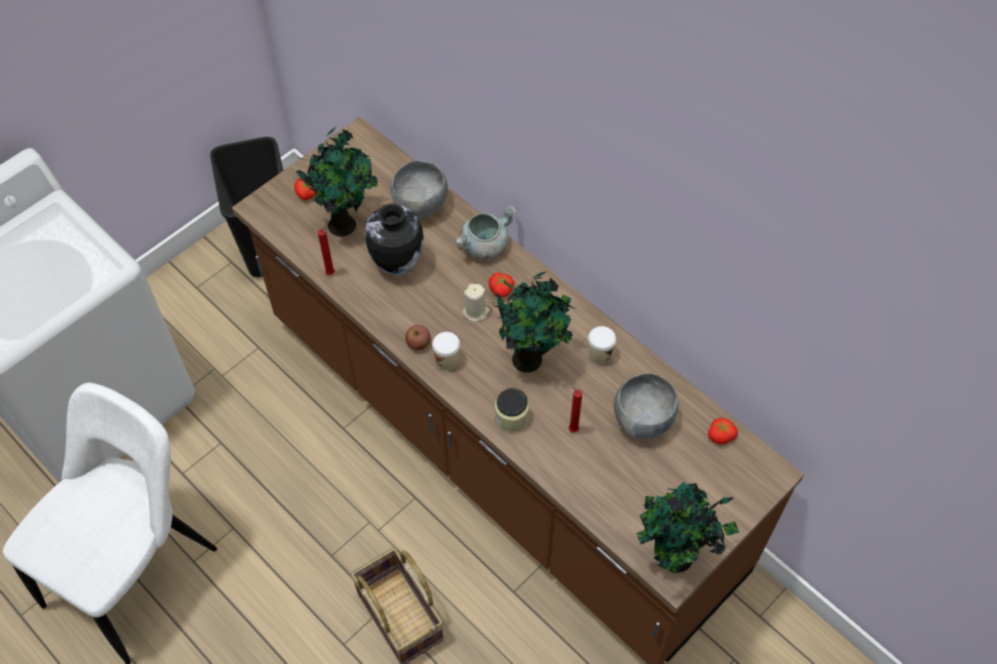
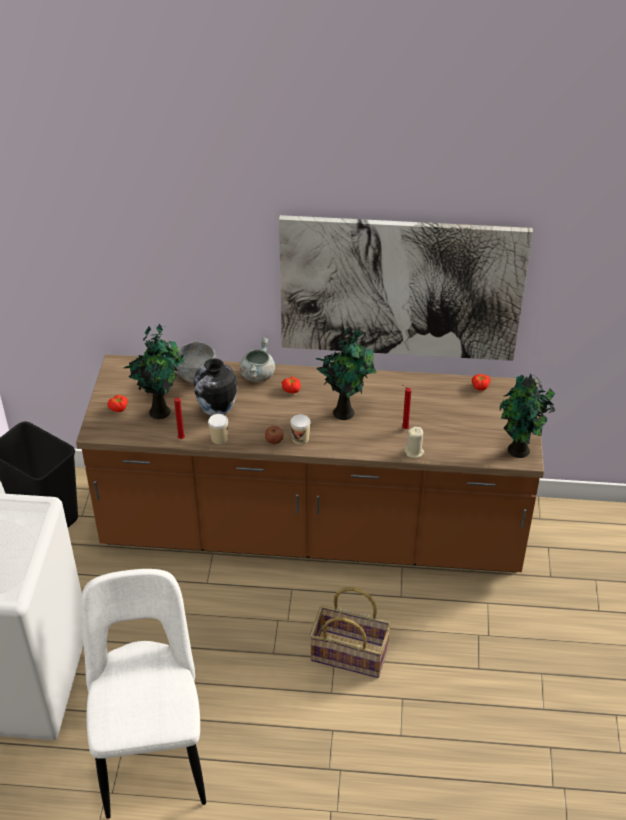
camera: 40 degrees left, 15 degrees down
beige candle [462,284,490,322] -> beige candle moved to [404,427,424,458]
jar [495,388,529,433] -> none
cup [588,326,616,365] -> cup moved to [208,414,228,444]
grey bowl [614,373,679,439] -> none
none -> picture [279,215,533,361]

